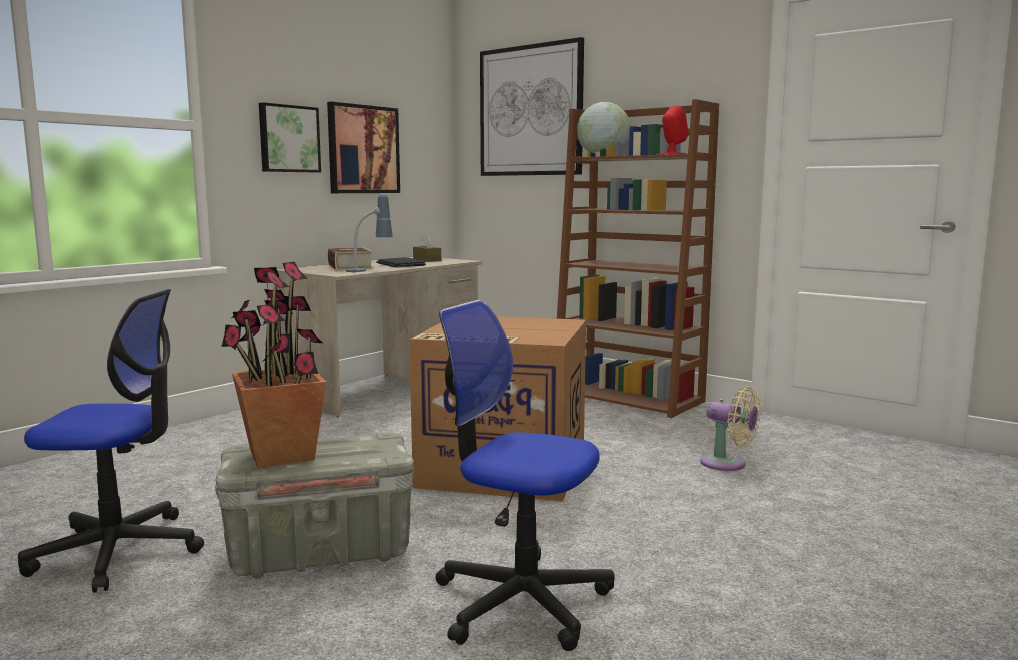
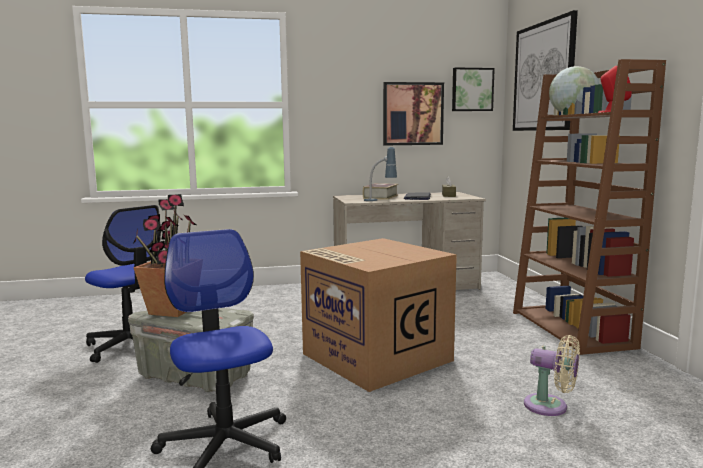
camera: 40 degrees right, 0 degrees up
picture [259,102,321,173] -> picture moved to [452,67,495,111]
beige fan [700,387,761,471] -> beige fan turned 45 degrees counterclockwise [524,335,580,416]

